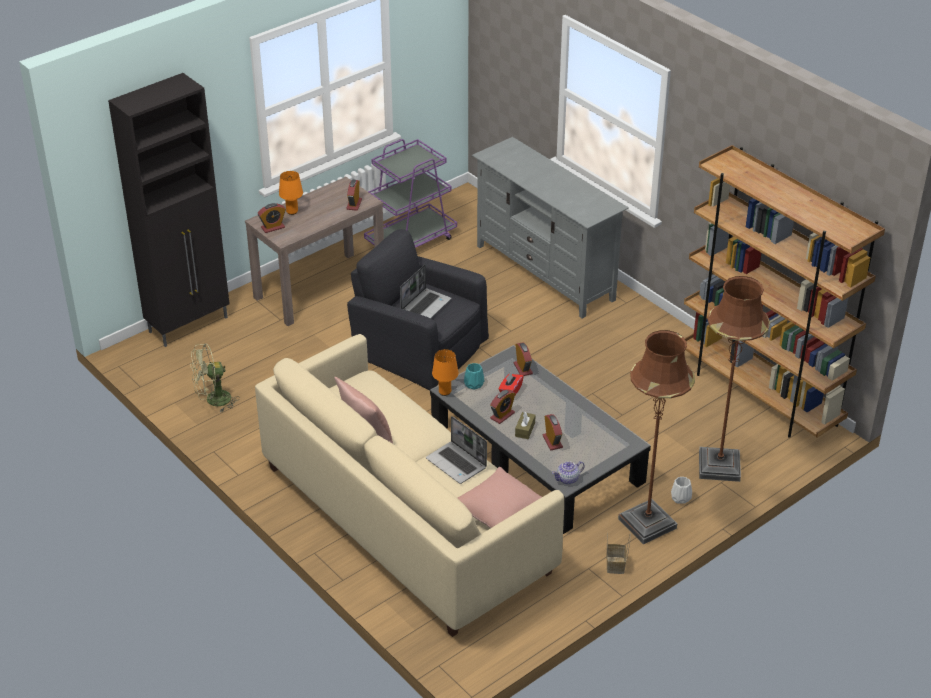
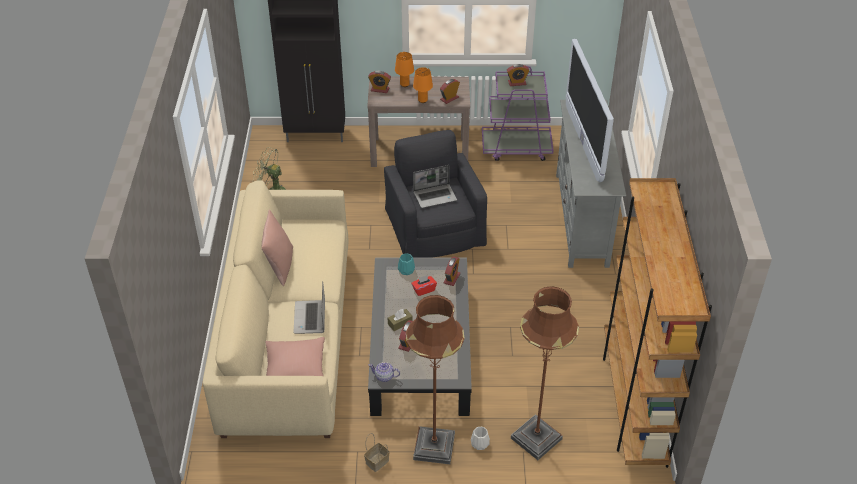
camera: 40 degrees right, 5 degrees up
orange table lamp [432,349,459,396] -> orange table lamp moved to [413,67,433,103]
alarm clock [490,389,515,424] -> alarm clock moved to [507,64,529,86]
none -> television [566,39,614,182]

